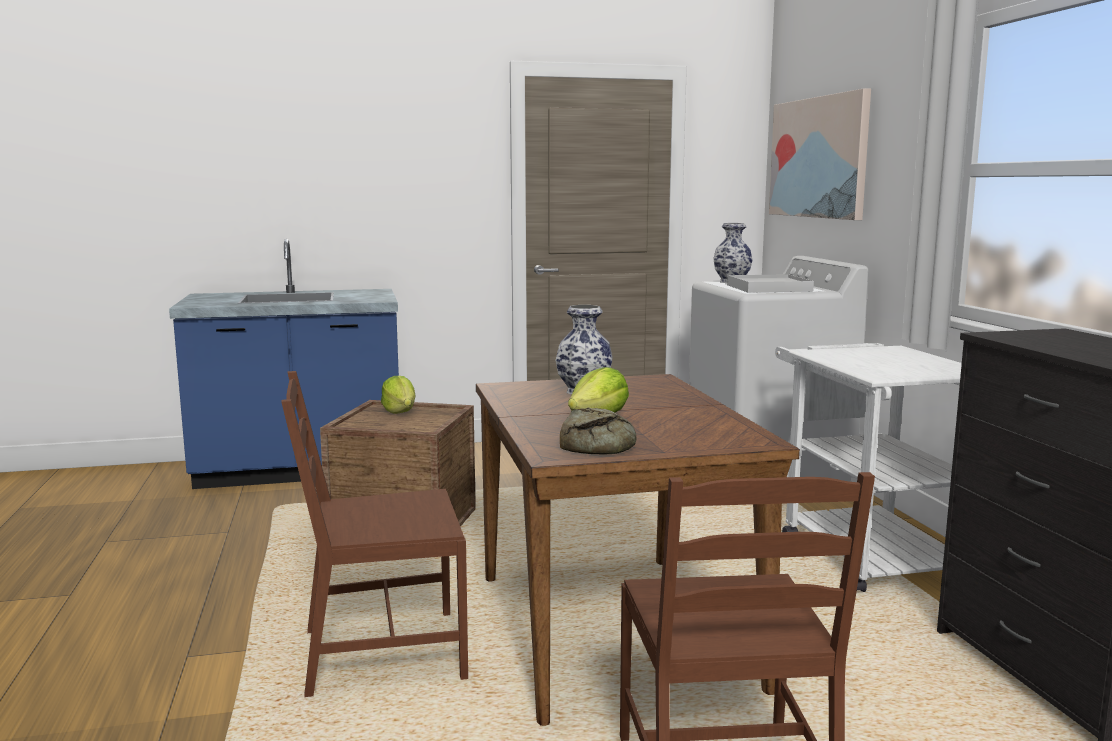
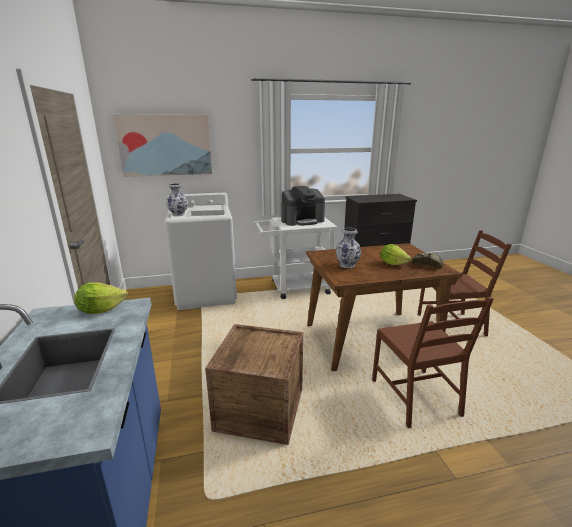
camera: 90 degrees left, 10 degrees up
lettuce [381,376,416,414] -> lettuce moved to [74,282,128,314]
none -> coffee machine [281,186,325,226]

